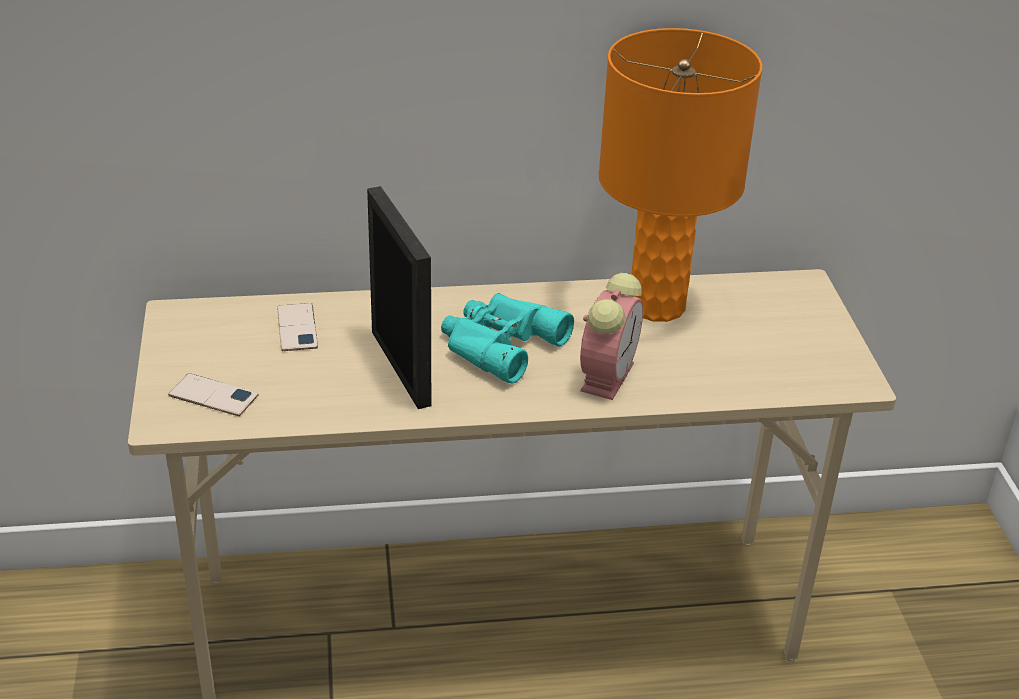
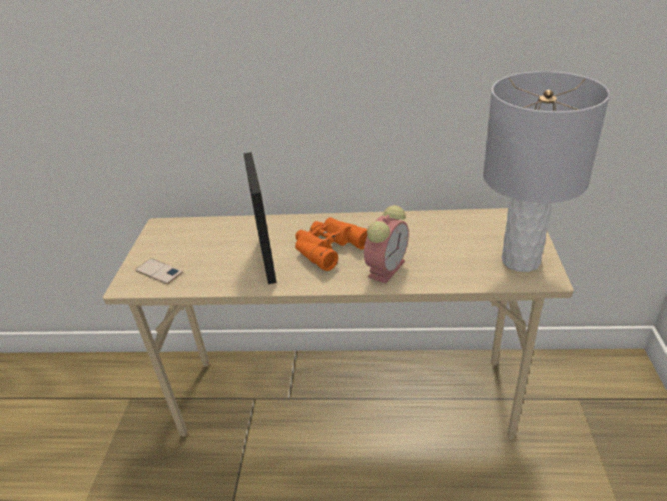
camera: 15 degrees right, 0 degrees up
phone [277,303,318,351] -> none
turquoise binoculars [441,293,574,384] -> orange binoculars [295,217,367,271]
orange table lamp [599,28,762,322] -> none
none -> grey table lamp [483,71,610,272]

